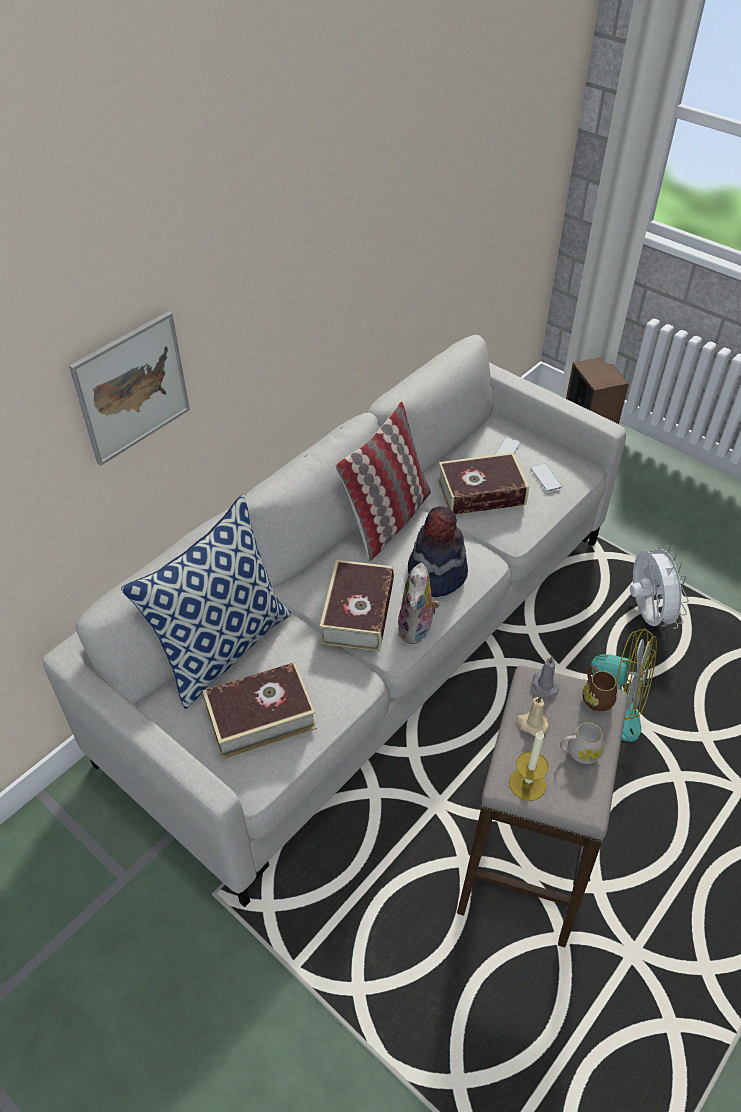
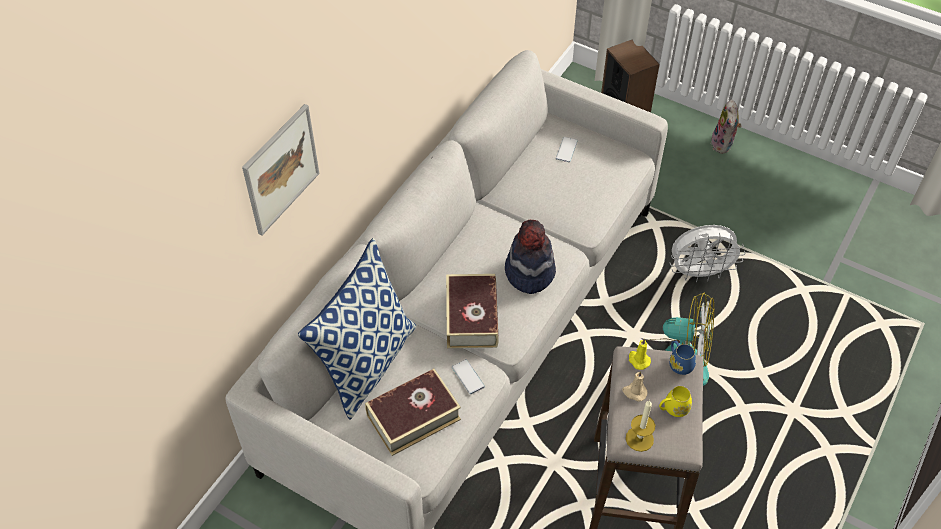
camera: 10 degrees left, 5 degrees up
pillow [335,402,431,561] -> none
plush toy [398,563,440,644] -> plush toy moved to [711,99,741,154]
book [438,452,529,515] -> none
phone [530,463,562,491] -> phone moved to [452,359,485,394]
grey candle [531,656,559,698] -> yellow candle [629,339,651,370]
white mug [560,722,604,764] -> yellow mug [659,386,692,417]
brown mug [582,666,617,711] -> blue mug [669,340,696,375]
white fan [630,545,689,629] -> white fan turned 105 degrees clockwise [669,225,745,282]

